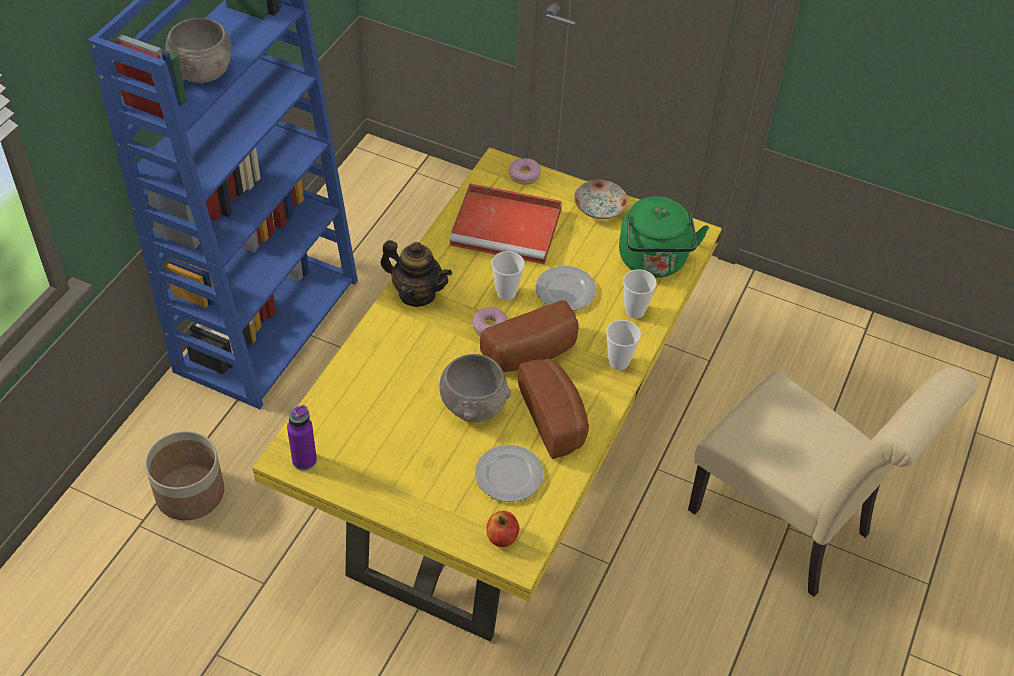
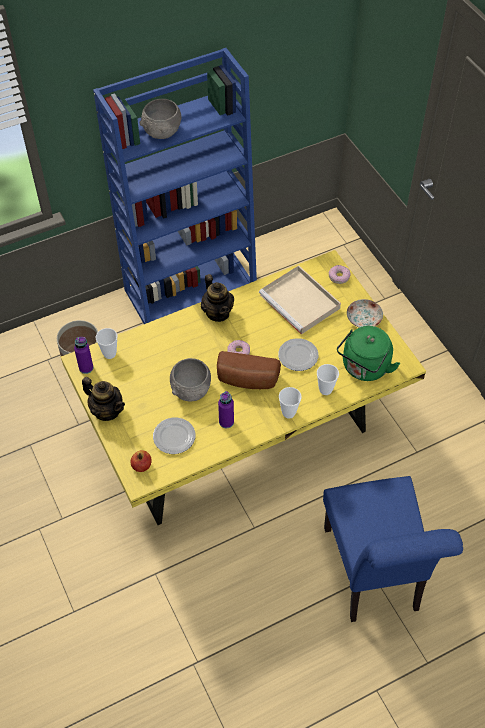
camera: 40 degrees right, 5 degrees up
red tray [449,183,562,264] -> beige tray [259,266,341,334]
cup [491,251,525,300] -> cup moved to [96,328,118,359]
bread [518,359,589,459] -> purple bottle [218,391,234,428]
beige chair [688,367,977,597] -> blue chair [323,476,463,622]
none -> teapot [82,377,125,421]

